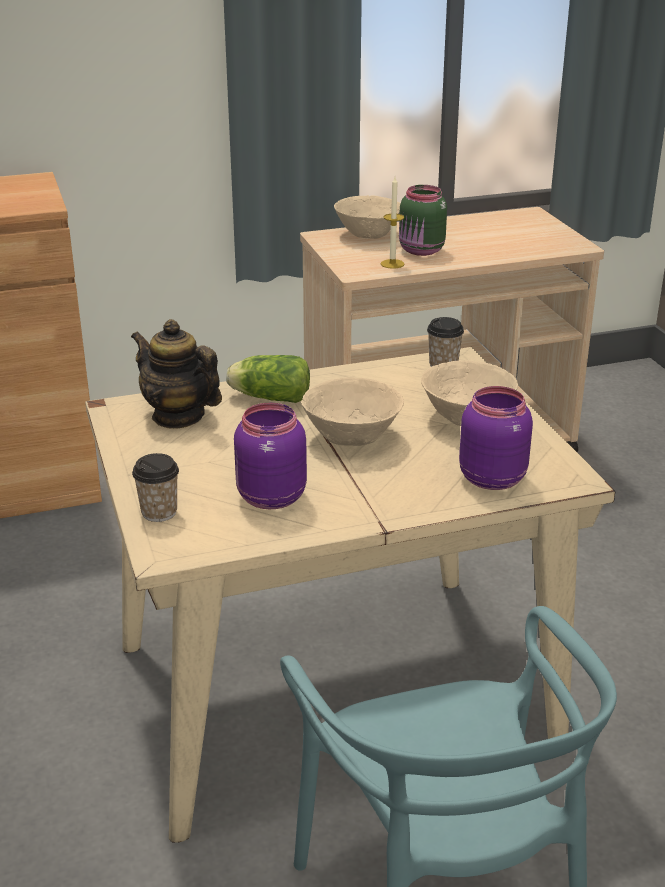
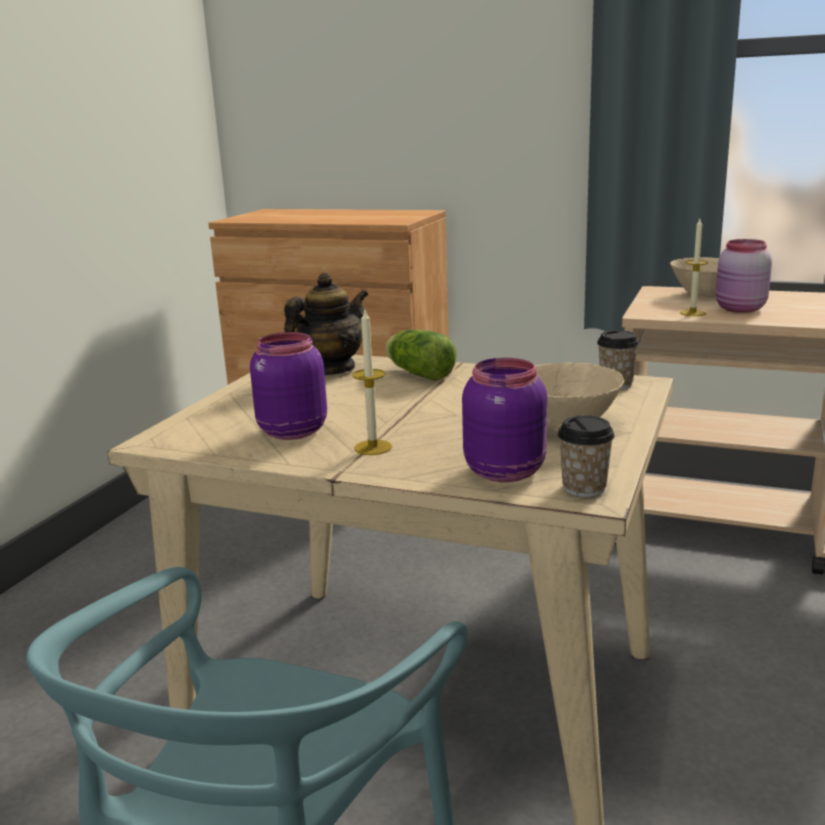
camera: 40 degrees right, 10 degrees down
teapot [131,319,222,429] -> teapot turned 60 degrees clockwise [284,272,369,375]
cup [132,453,179,522] -> cup moved to [558,415,615,497]
beige bowl [301,377,404,446] -> none
green jar [399,185,447,256] -> pink jar [716,239,772,313]
none -> candle [352,310,392,455]

